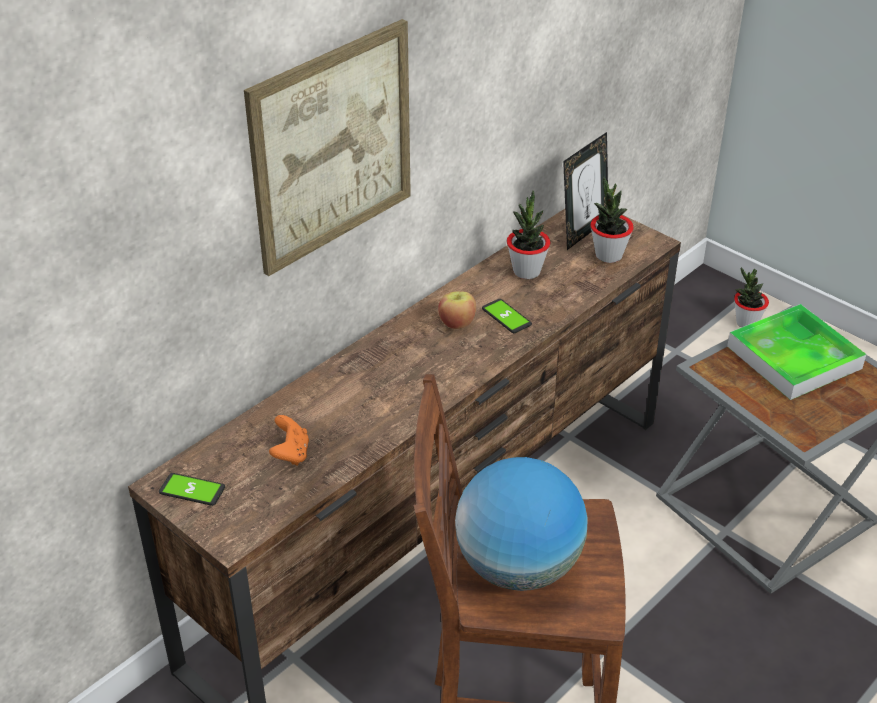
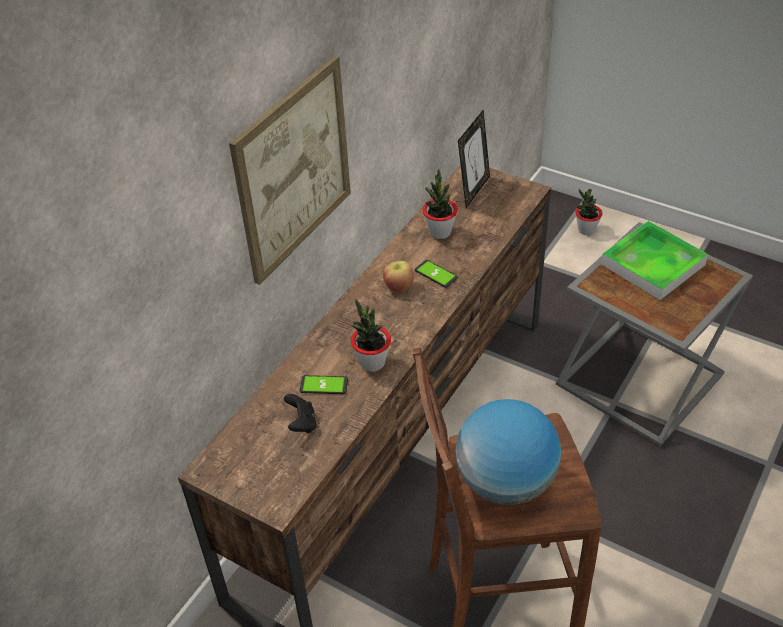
camera: 10 degrees left, 5 degrees up
phone [159,473,225,506] -> phone moved to [300,375,348,394]
orange game controller [269,415,309,466] -> black game controller [284,394,317,433]
potted plant [590,177,634,263] -> potted plant moved to [351,299,391,372]

